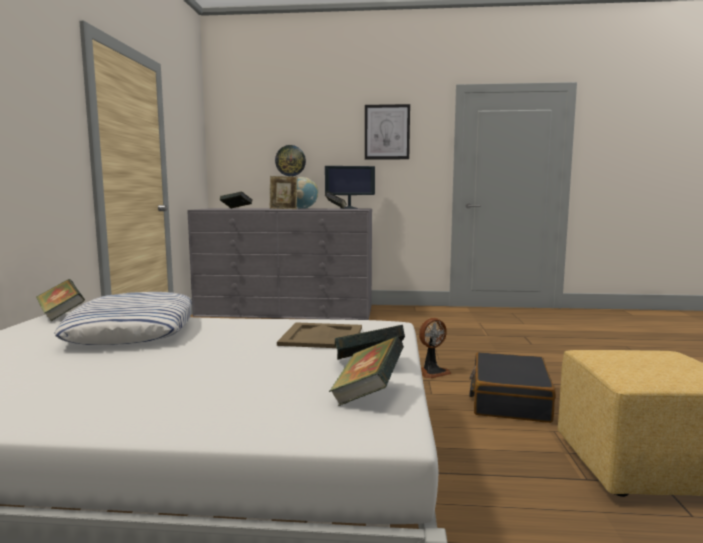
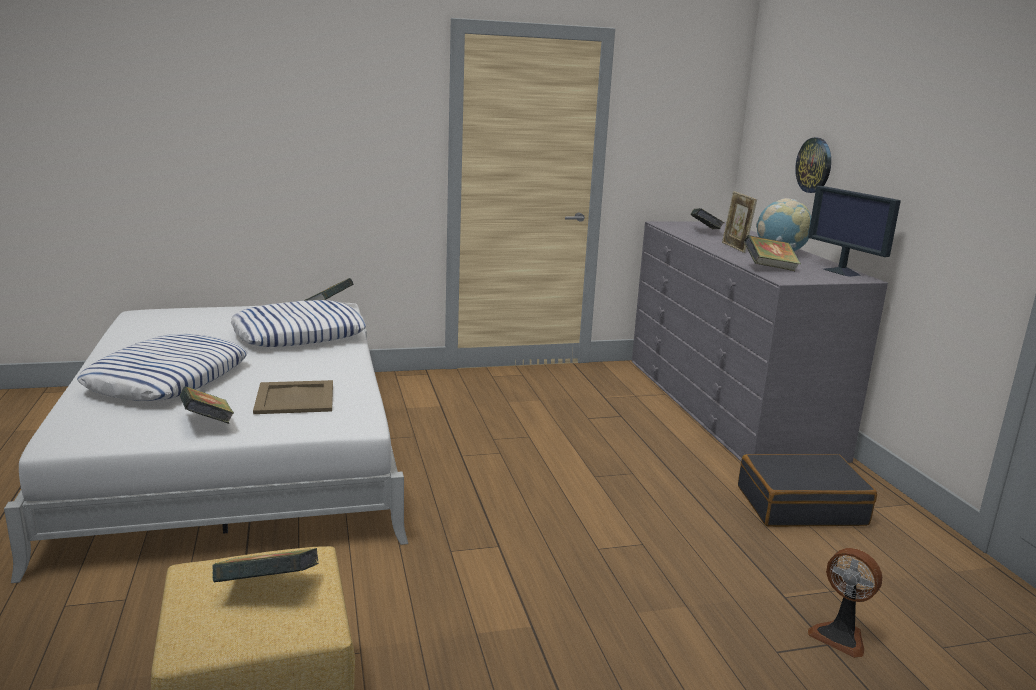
camera: 70 degrees right, 10 degrees up
book [329,337,404,406] -> book moved to [212,548,319,583]
picture [365,104,410,160] -> none
fan [419,318,452,379] -> fan moved to [807,548,882,658]
black suitcase [469,352,556,423] -> black suitcase moved to [738,454,877,527]
none -> pillow [77,334,247,401]

